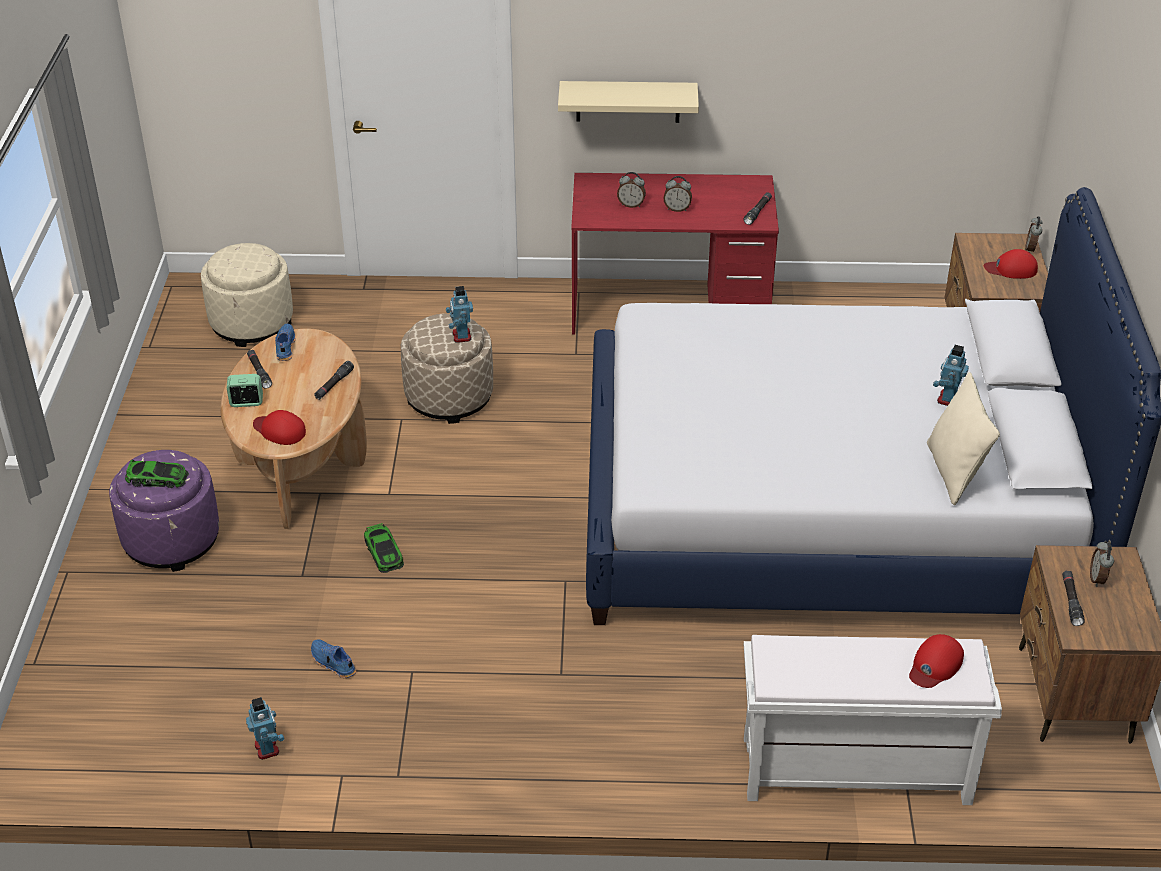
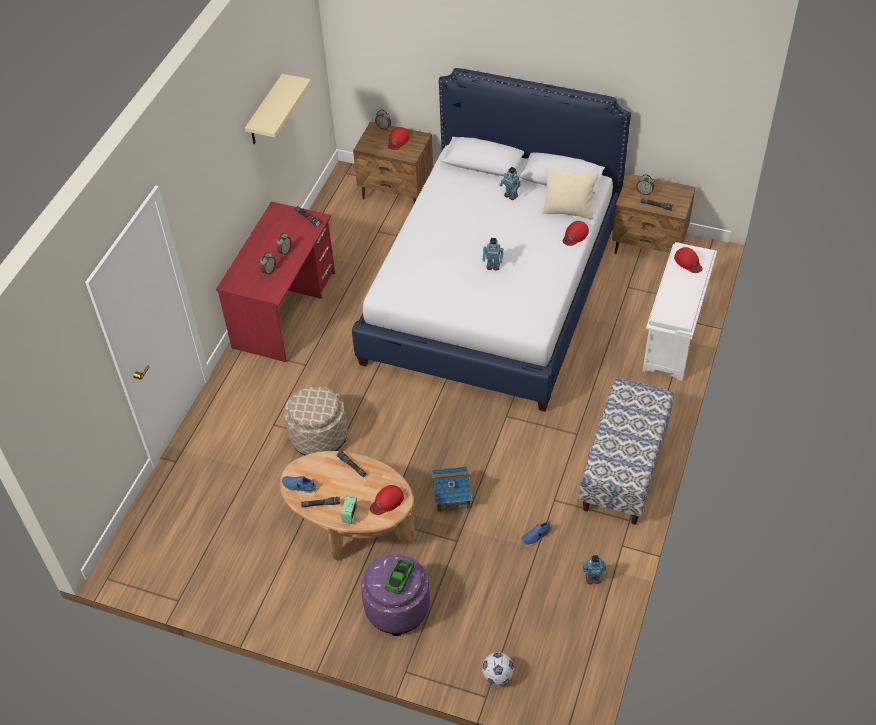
camera: 70 degrees left, 10 degrees up
beige ottoman [201,243,293,347] -> none
toy car [364,523,404,573] -> toy house [432,466,474,512]
toy robot [446,286,473,343] -> toy robot moved to [482,238,503,270]
beige shelf [558,81,699,123] -> beige shelf moved to [245,74,311,144]
none -> football [482,652,514,685]
none -> red cap [563,221,589,246]
none -> bench [579,378,674,525]

